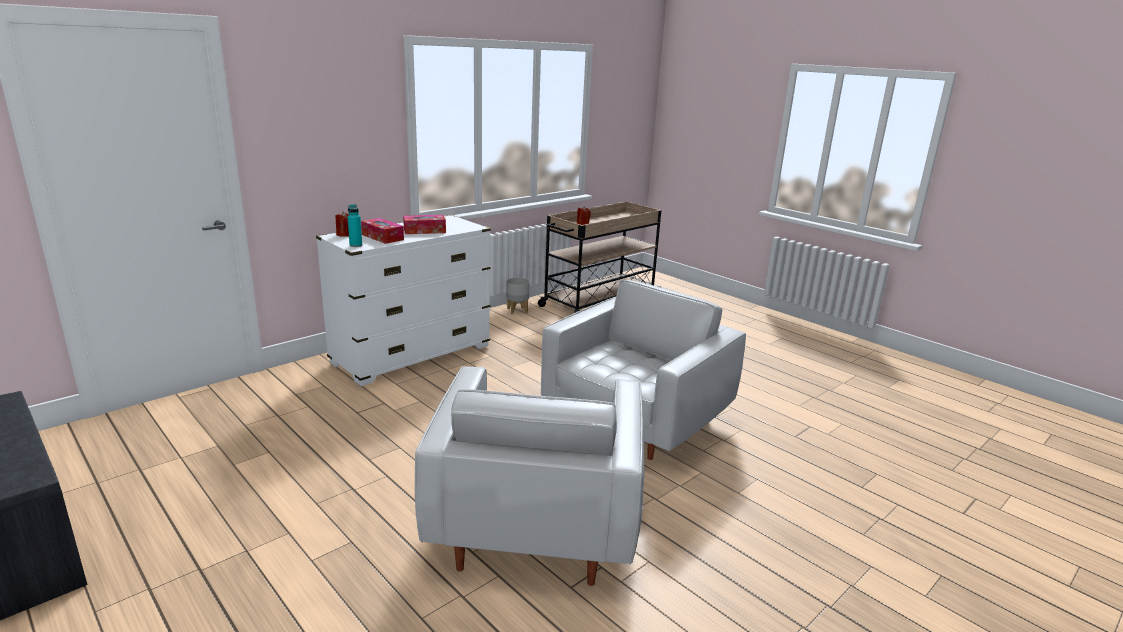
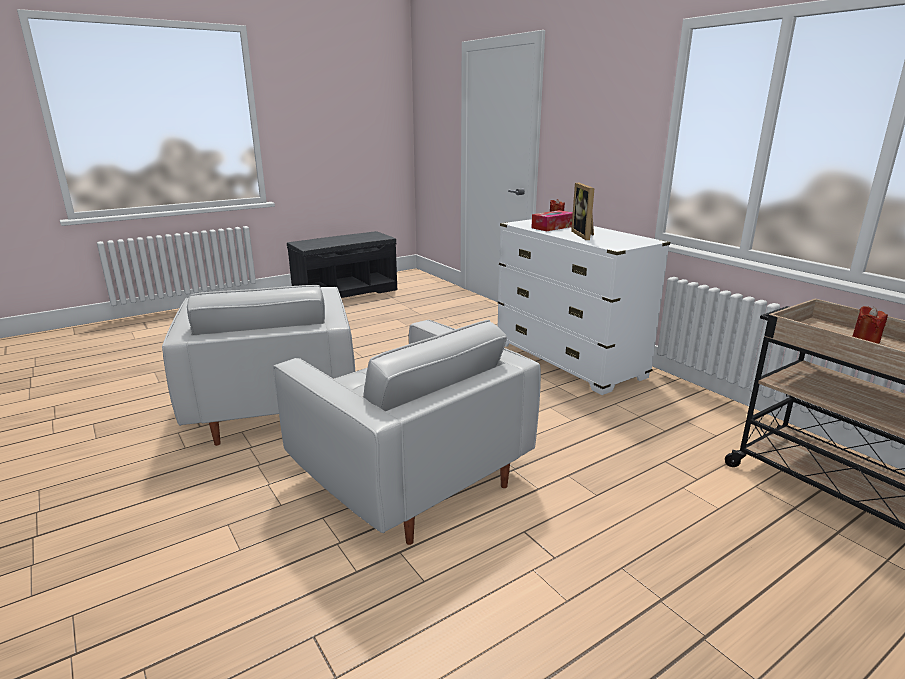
camera: 100 degrees right, 0 degrees up
turquoise bottle [348,204,362,247] -> none
tissue box [403,215,446,234] -> picture frame [571,183,594,240]
white armchair [415,366,644,586] -> white armchair turned 120 degrees counterclockwise [162,285,355,446]
grey planter [506,278,530,314] -> none

